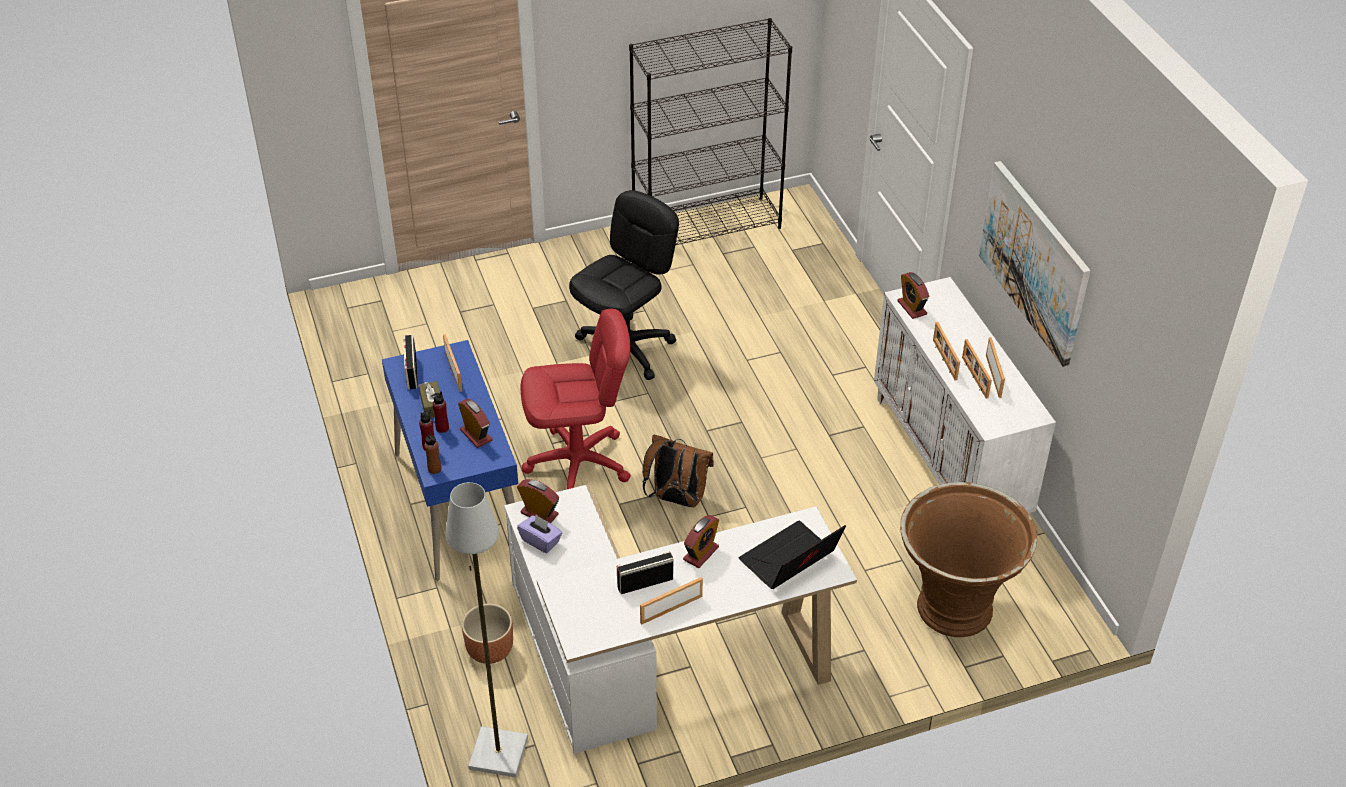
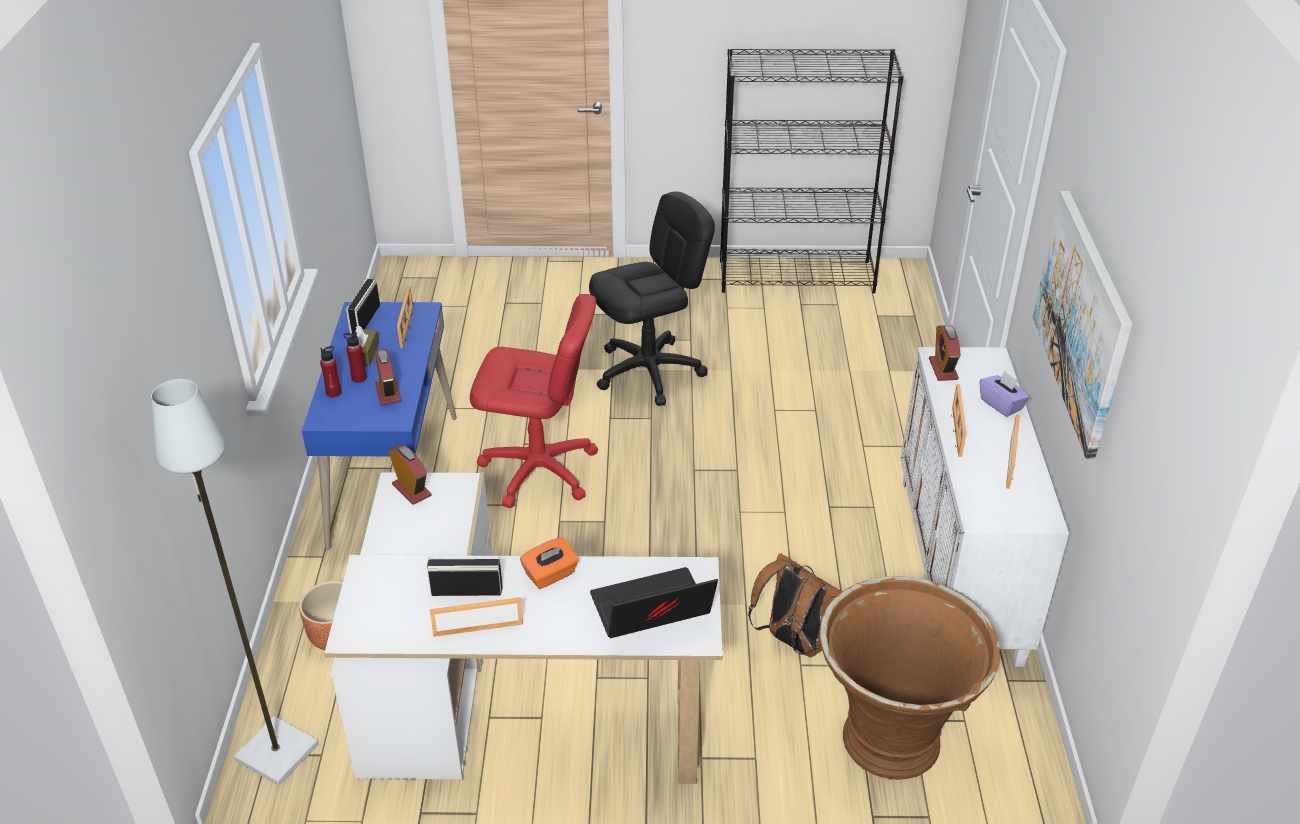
camera: 20 degrees right, 5 degrees down
brown bottle [424,431,441,474] -> none
purple tissue box [517,515,562,553] -> purple tissue box moved to [980,371,1030,417]
brown backpack [643,434,714,507] -> brown backpack moved to [748,553,842,657]
alarm clock [683,515,719,568] -> orange tissue box [520,537,579,589]
picture frame [962,339,992,399] -> none

